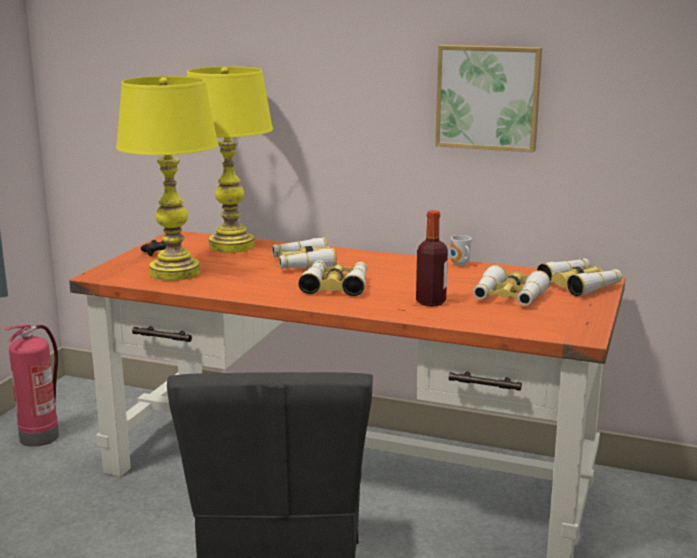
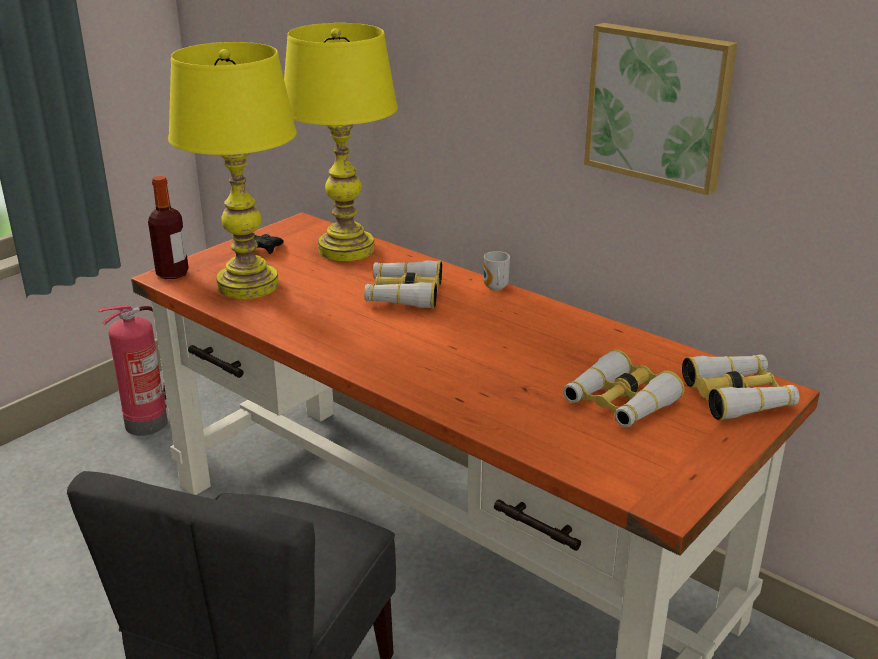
camera: 20 degrees right, 10 degrees up
binoculars [298,260,367,297] -> none
bottle [416,210,448,306] -> bottle moved to [148,176,189,279]
mug [450,235,472,266] -> mug moved to [484,251,510,291]

